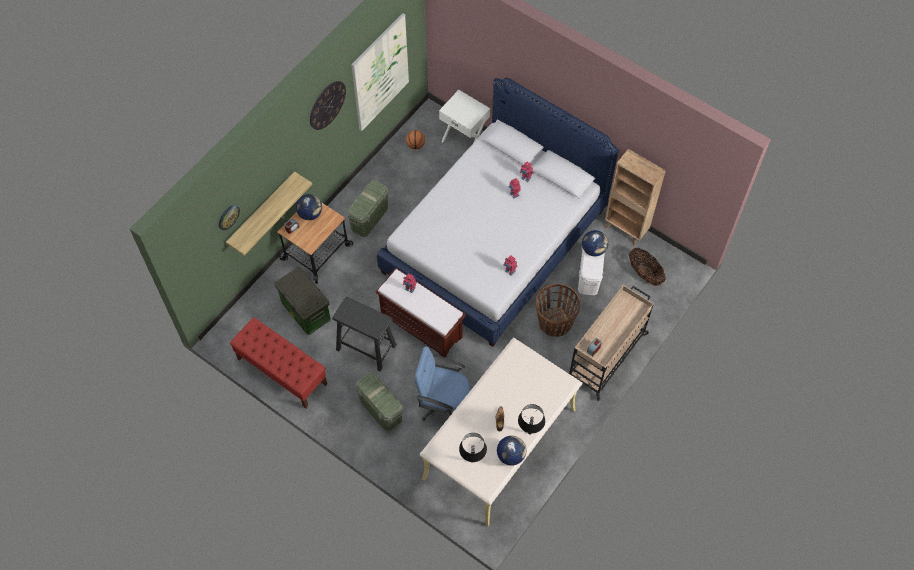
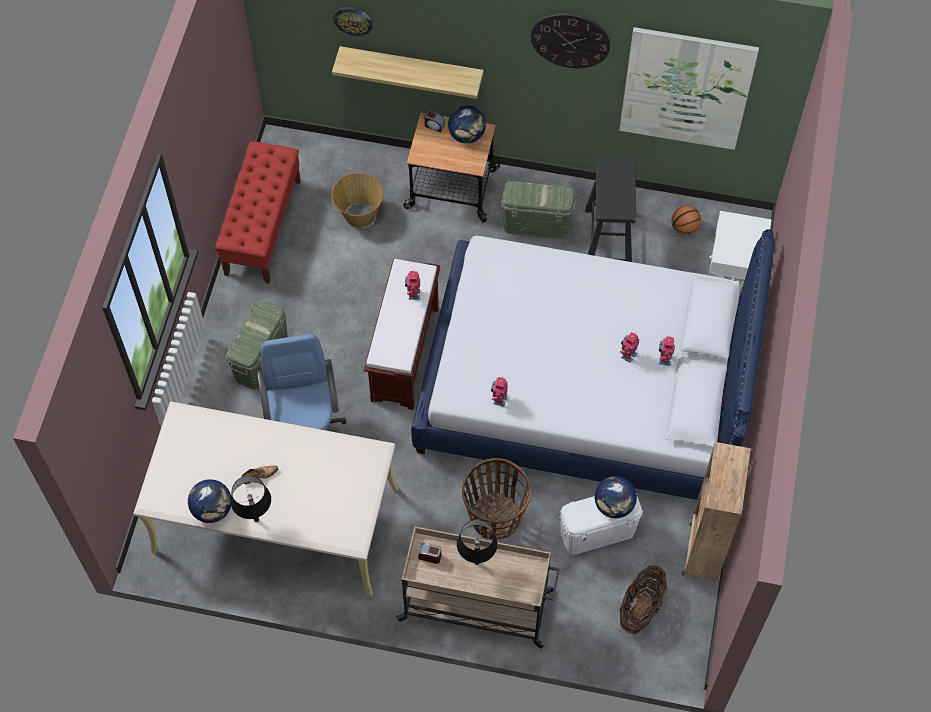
camera: 65 degrees right, 0 degrees up
storage box [274,267,331,335] -> basket [331,173,384,228]
black stool [332,297,397,372] -> black stool moved to [585,156,636,262]
black table lamp [459,433,487,463] -> black table lamp moved to [457,519,498,565]

